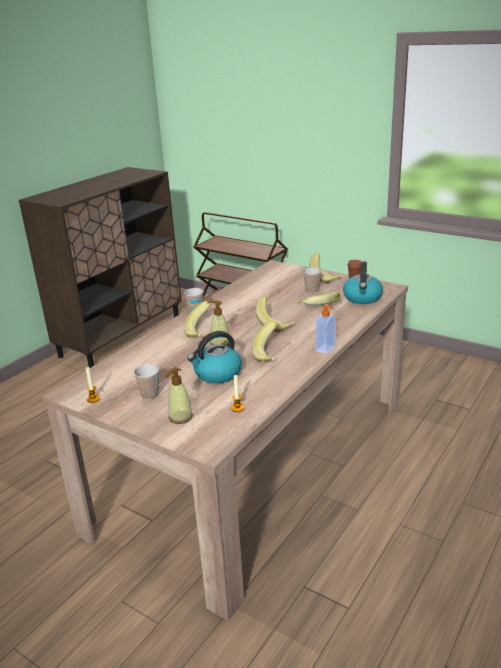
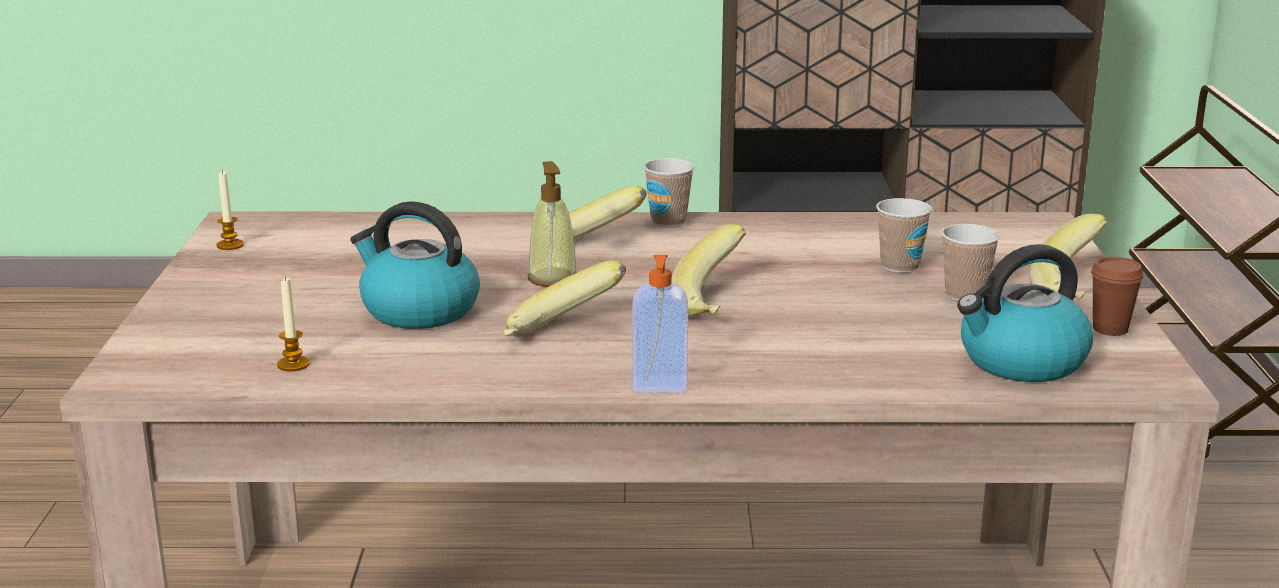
camera: 55 degrees right, 5 degrees down
cup [134,364,159,400] -> cup moved to [876,198,932,273]
soap dispenser [165,367,193,424] -> none
banana [297,292,340,305] -> none

